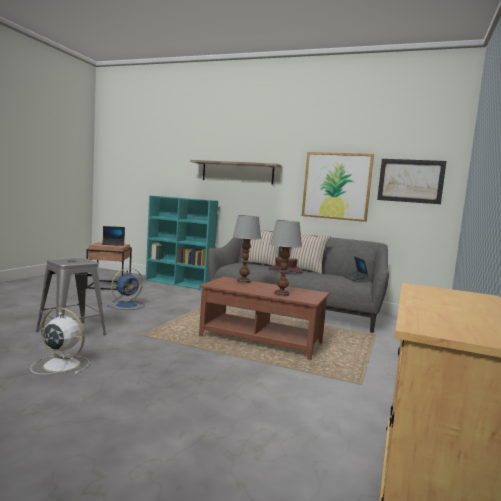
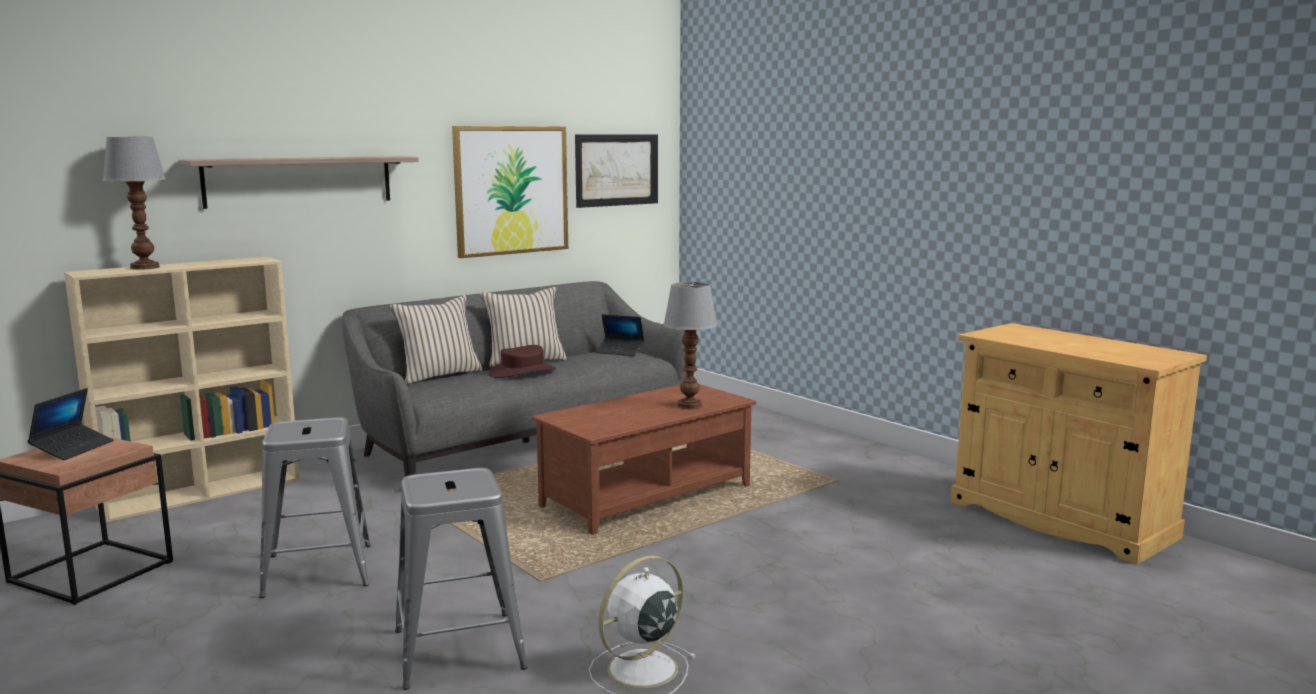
camera: 60 degrees left, 5 degrees up
blue fan [107,268,144,310] -> grey stool [259,417,371,598]
turquoise bookcase [146,196,218,290] -> beige bookcase [64,257,300,522]
table lamp [232,215,261,283] -> table lamp moved to [102,137,167,270]

